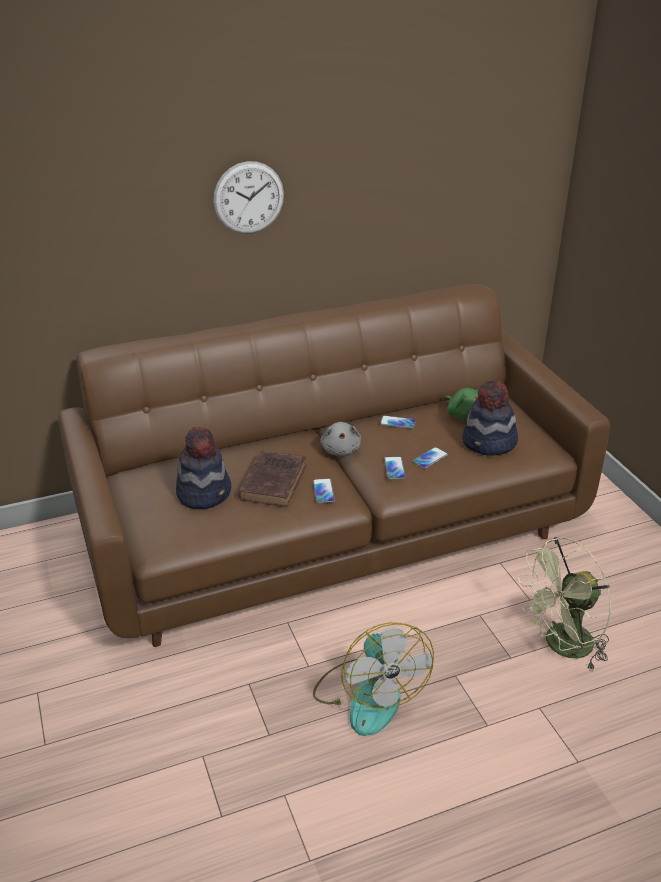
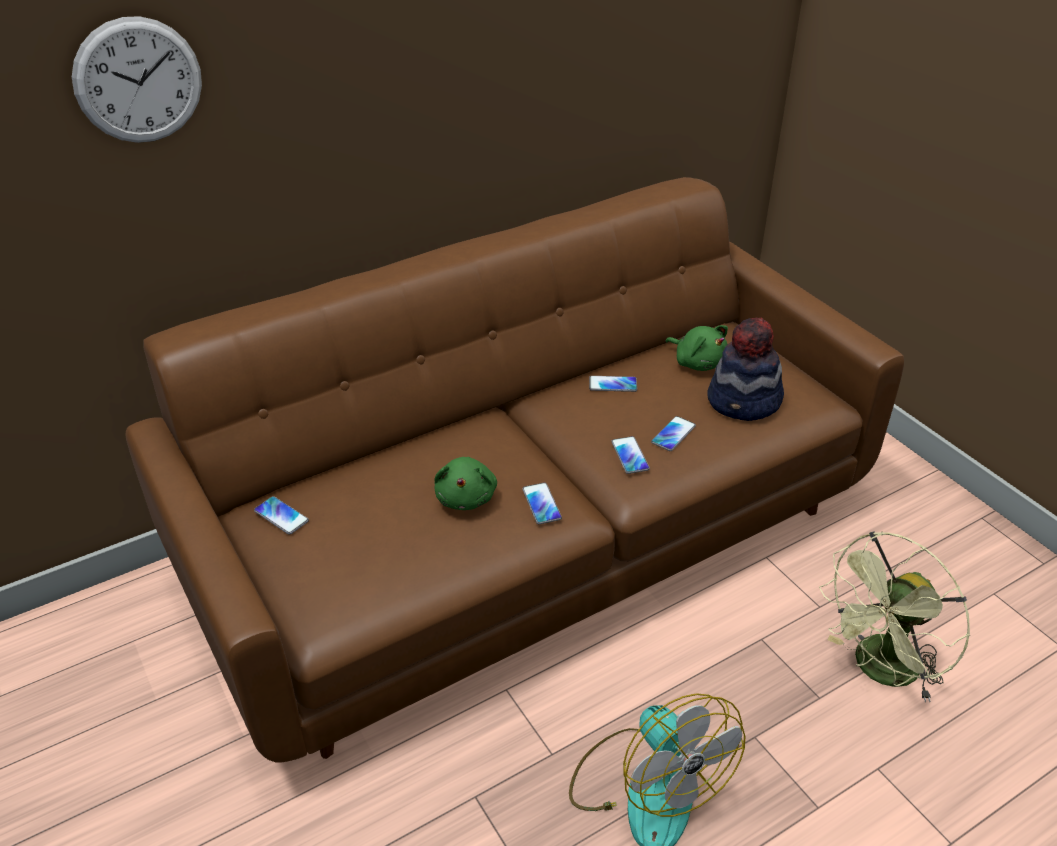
camera: 10 degrees left, 5 degrees up
hat [176,427,231,509] -> none
wall clock [213,161,284,234] -> wall clock moved to [72,16,202,143]
brown book [238,450,306,507] -> green plush toy [434,457,497,510]
grey plush toy [320,422,361,456] -> none
none -> phone [254,496,309,535]

